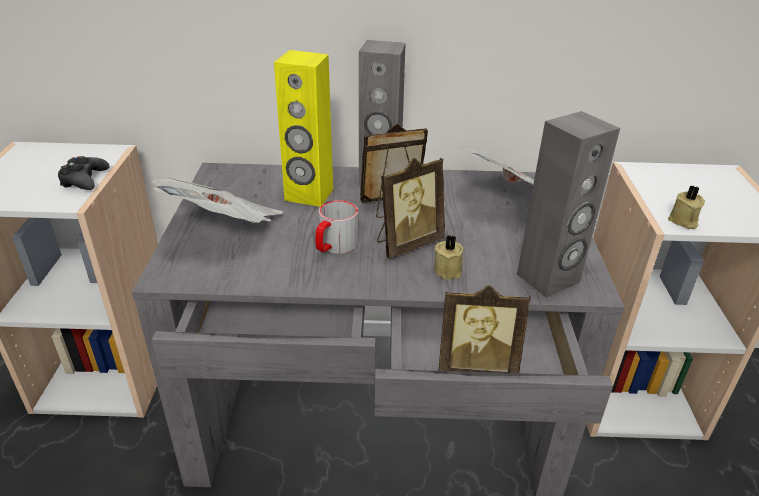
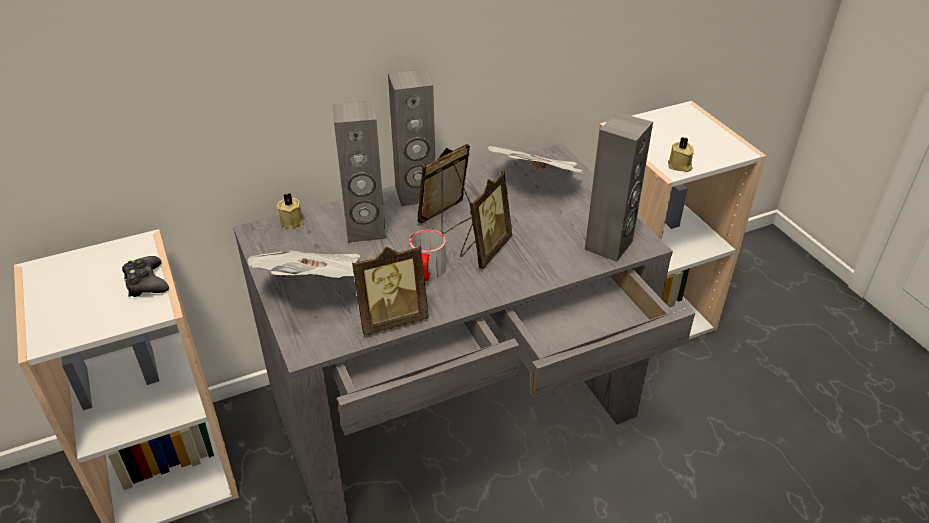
camera: 25 degrees left, 5 degrees up
yellow speaker [274,50,333,207] -> grey speaker [332,101,386,243]
beige candle [434,235,464,280] -> beige candle moved to [277,193,304,229]
picture frame [438,285,531,373] -> picture frame moved to [352,246,428,336]

